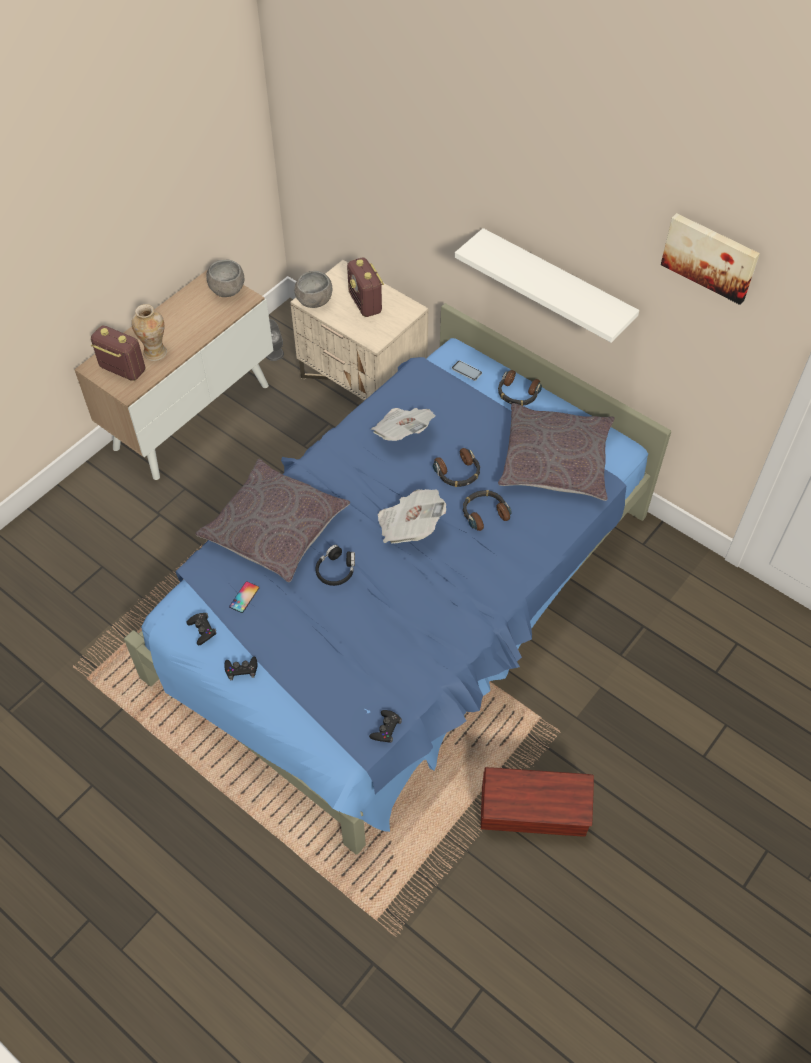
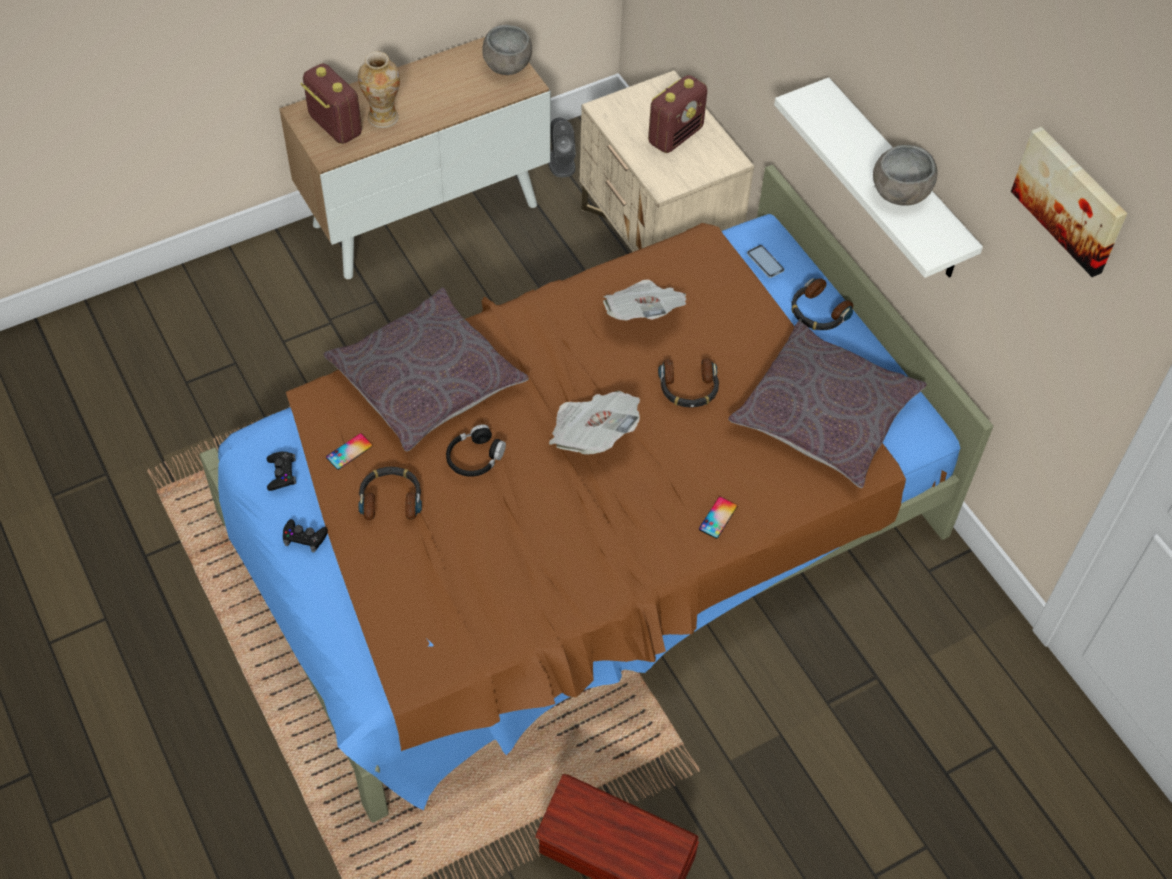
camera: 20 degrees right, 0 degrees up
blue bed [124,303,671,855] -> brown bed [200,165,993,823]
grey bowl [294,271,332,308] -> grey bowl moved to [873,145,938,206]
radio [347,257,384,317] -> radio turned 135 degrees counterclockwise [648,75,707,153]
black game controller [369,710,402,743] -> none
headphones [463,490,512,531] -> headphones moved to [358,467,422,520]
none -> phone [699,497,738,539]

